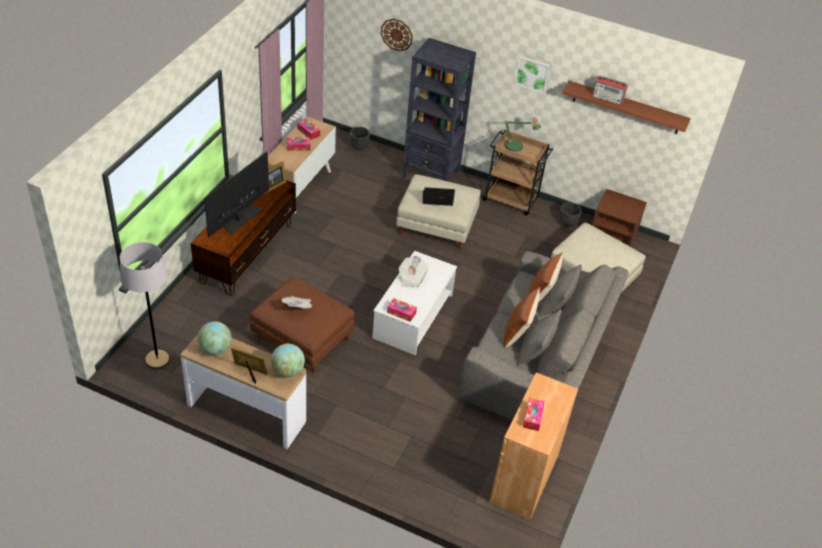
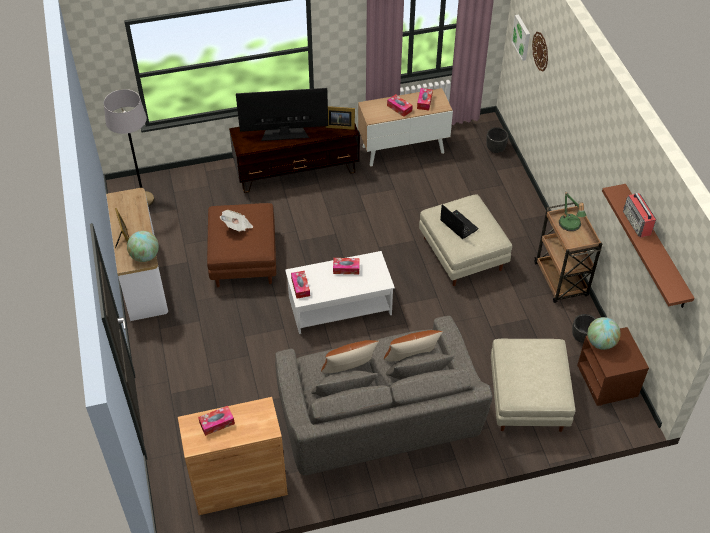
camera: 55 degrees right, 5 degrees up
globe [198,321,231,355] -> globe moved to [587,317,621,350]
newspaper [399,255,428,287] -> tissue box [333,258,360,274]
black bookcase [403,38,476,181] -> none
picture [515,56,550,93] -> picture moved to [511,15,530,61]

